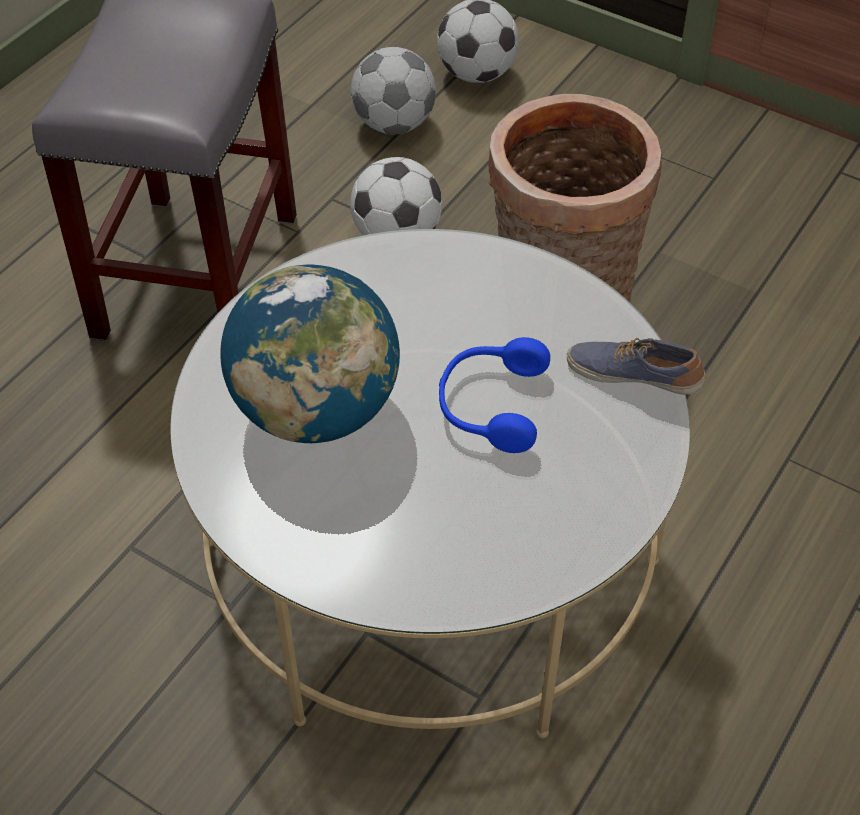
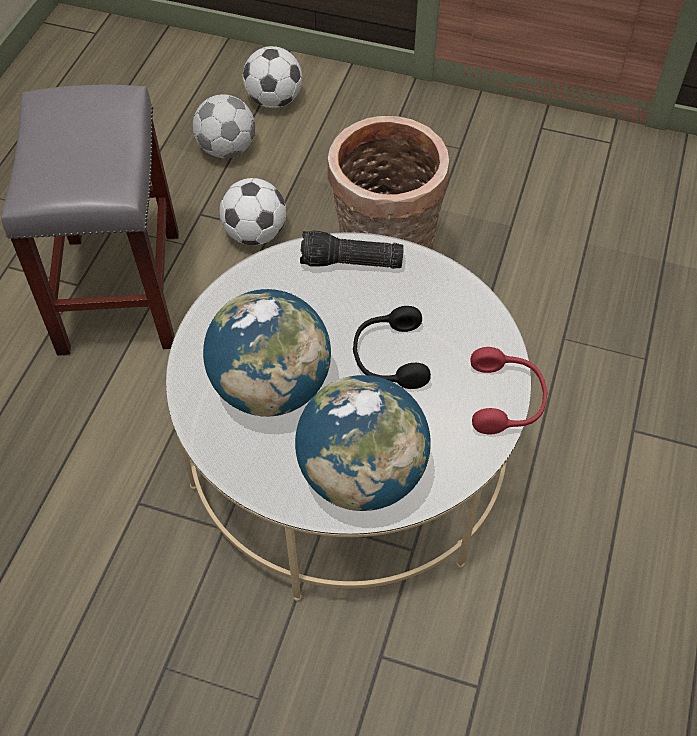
camera: 15 degrees left, 5 degrees up
blue headphones [439,337,550,453] -> black headphones [353,306,431,389]
shoe [567,338,706,395] -> none
none -> globe [295,375,431,511]
none -> flashlight [300,230,404,269]
none -> red headphones [470,347,548,434]

